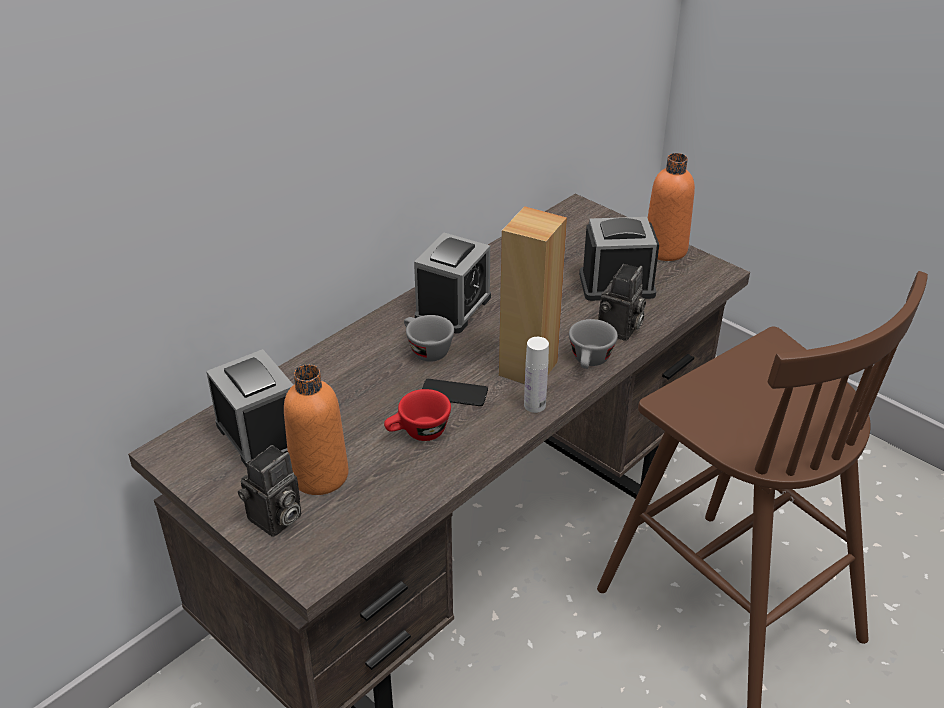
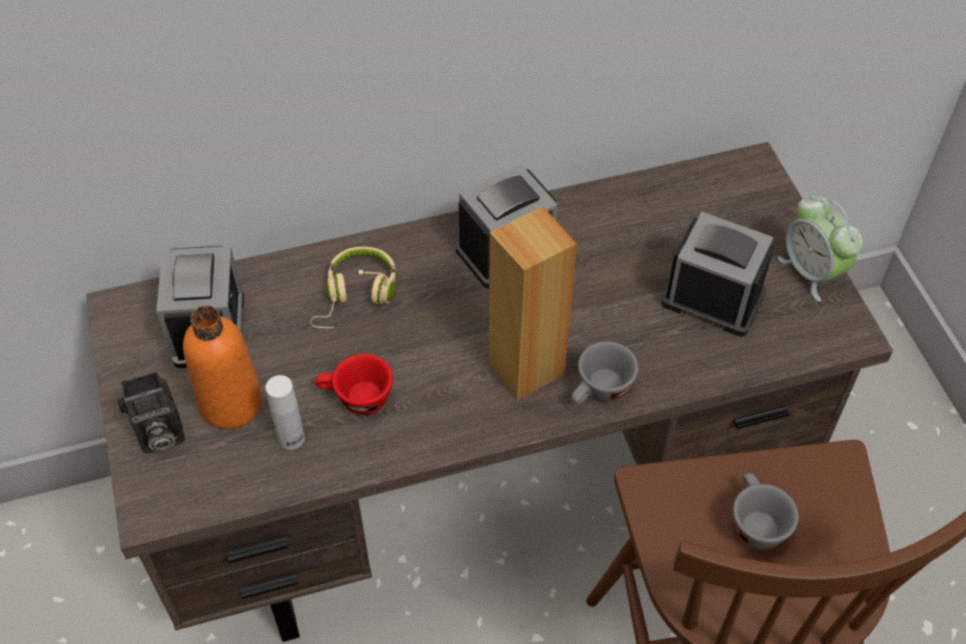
camera: 30 degrees right, 15 degrees up
grey cup [404,315,454,362] -> grey cup moved to [733,473,799,550]
phone [422,379,488,406] -> none
white bottle [524,337,549,413] -> white bottle moved to [266,375,305,450]
camera [598,264,646,341] -> none
orange bottle [648,153,695,261] -> alarm clock [778,195,863,301]
none -> beige headphones [310,247,396,328]

